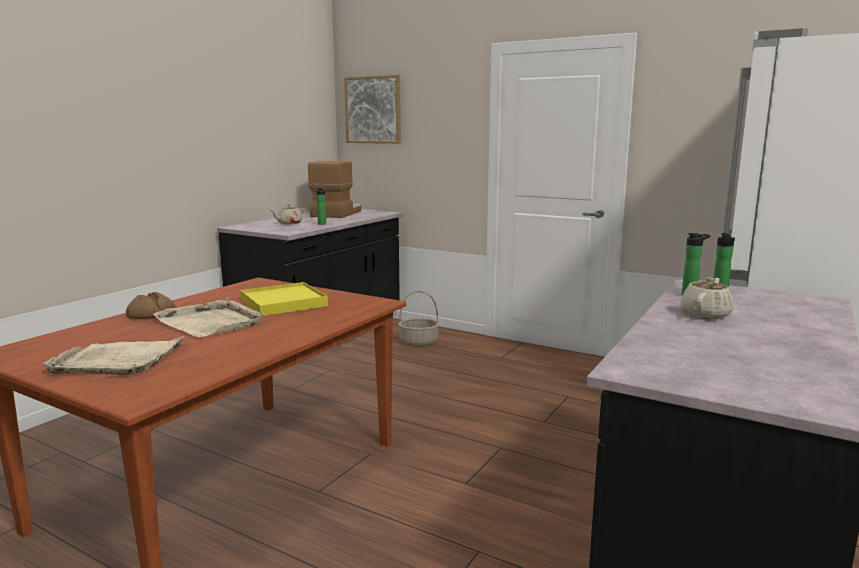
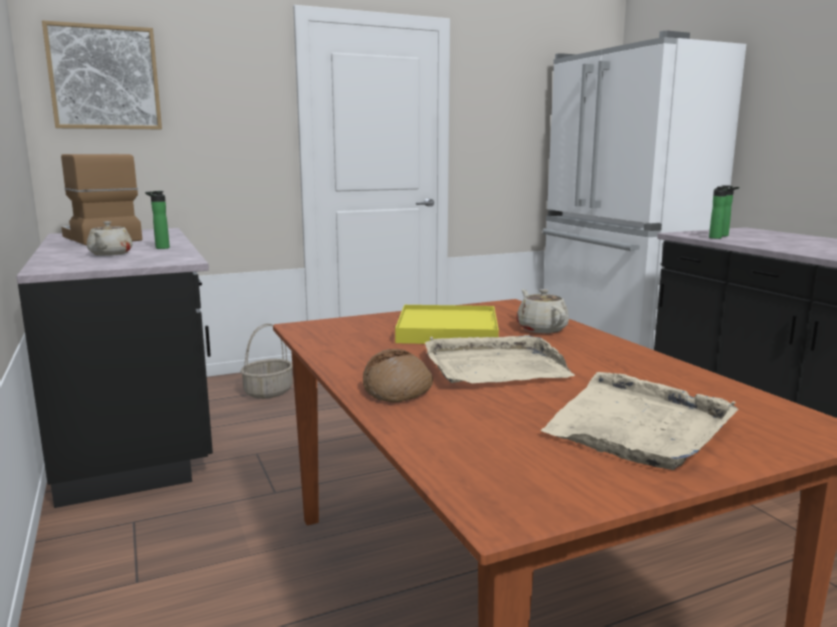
camera: 55 degrees left, 0 degrees up
beige teapot [681,277,733,319] -> beige teapot moved to [516,289,569,333]

